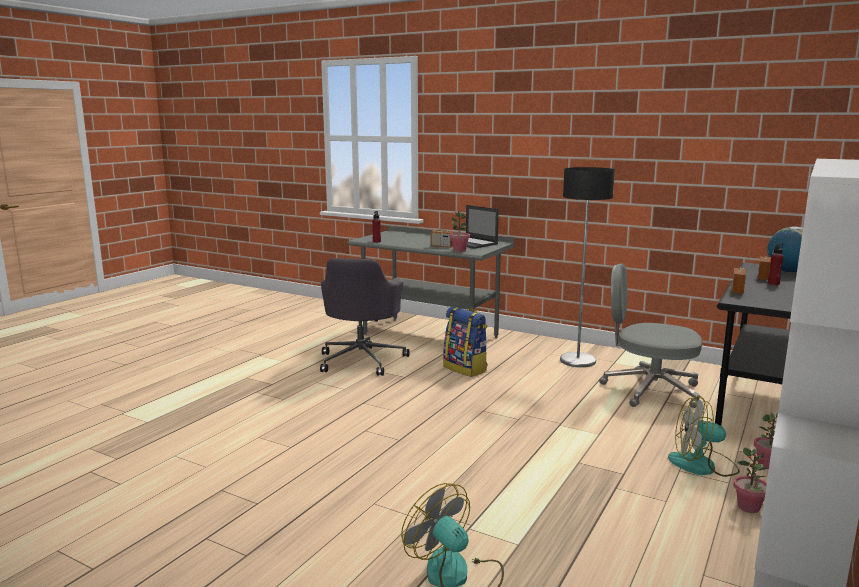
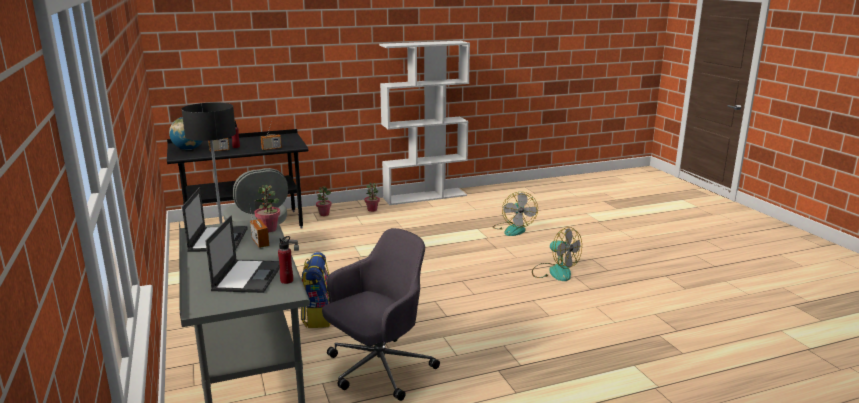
camera: 140 degrees left, 5 degrees up
fan [668,396,740,477] -> fan moved to [532,227,582,281]
none -> laptop [205,216,280,293]

